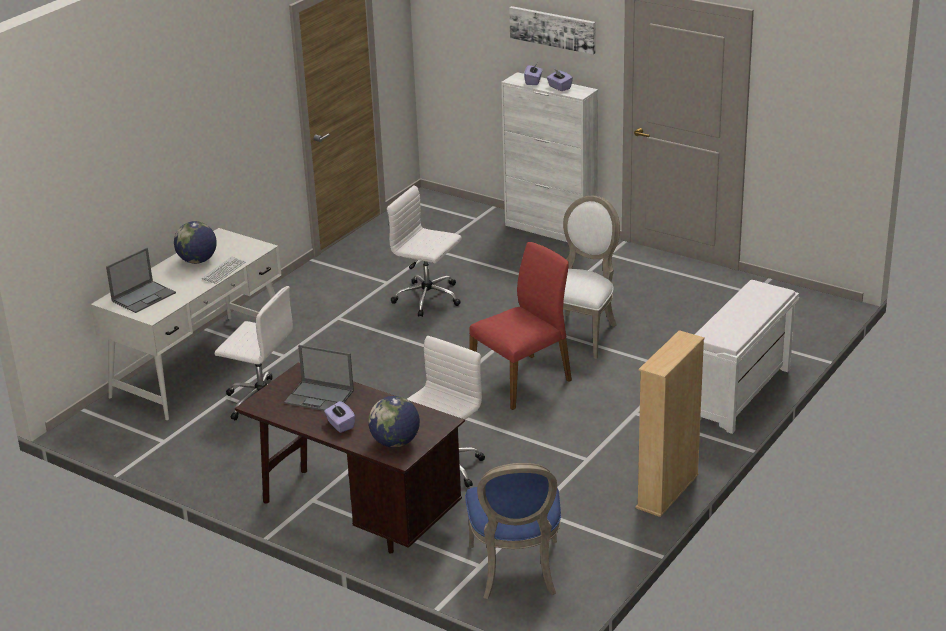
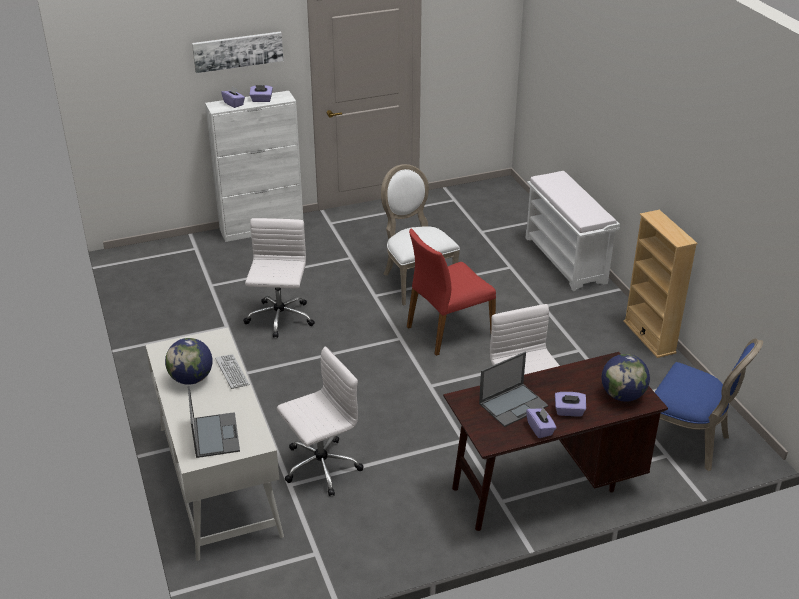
camera: 55 degrees left, 5 degrees up
white office chair [387,185,462,317] -> white office chair turned 120 degrees clockwise [243,218,315,338]
red chair [469,242,572,410] -> red chair turned 120 degrees counterclockwise [407,228,496,356]
none -> purple tissue box [526,407,556,438]

